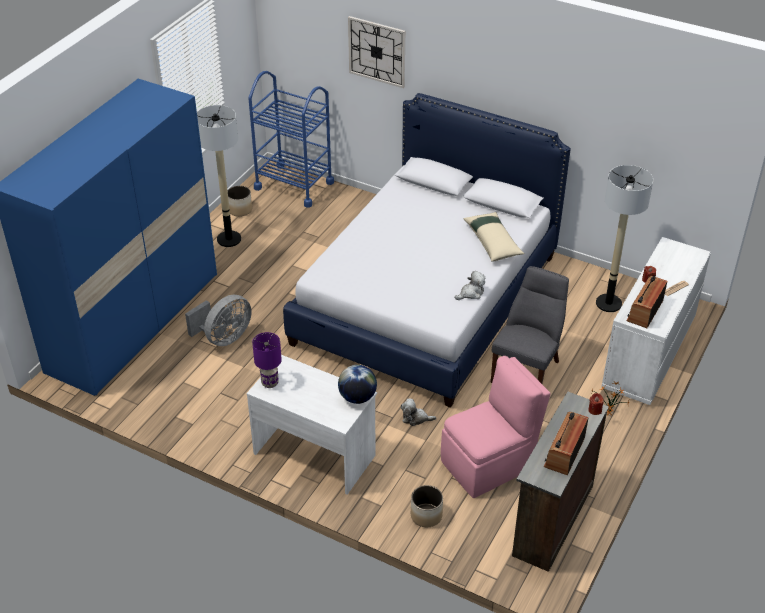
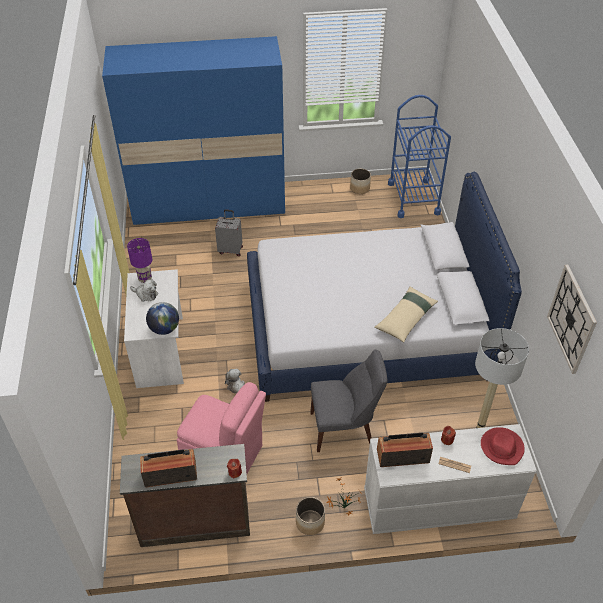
camera: 55 degrees right, 5 degrees up
grey fan [185,295,252,346] -> grey suitcase [215,210,243,256]
floor lamp [197,105,241,247] -> none
wall clock [348,16,405,88] -> wall clock moved to [547,265,597,374]
planter [411,485,443,527] -> planter moved to [296,497,325,535]
plush toy [455,271,485,300] -> plush toy moved to [130,279,158,302]
none -> red hat [481,427,525,465]

